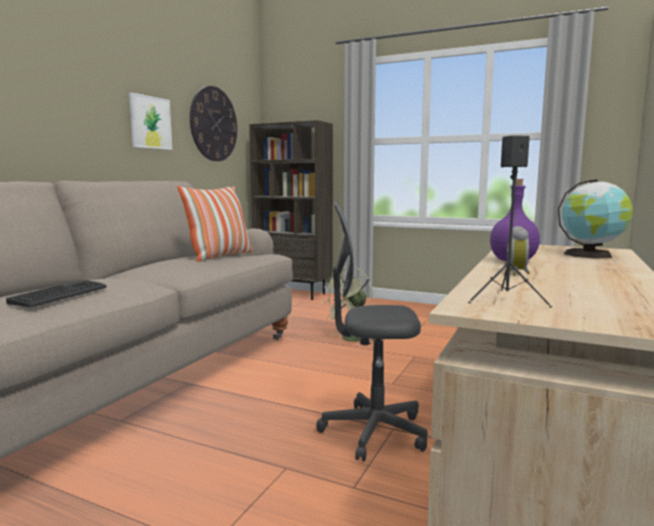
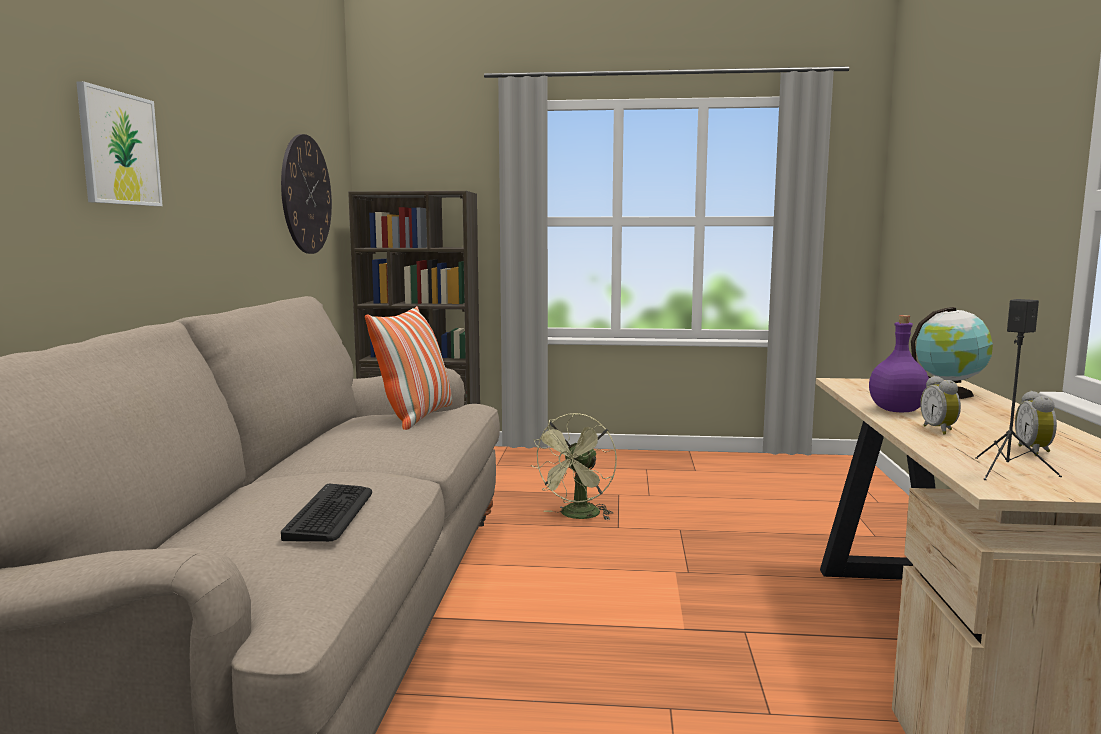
camera: 20 degrees left, 0 degrees up
picture [129,92,172,150] -> picture moved to [76,81,163,206]
grey office chair [316,202,428,461] -> none
none -> alarm clock [1015,391,1057,456]

